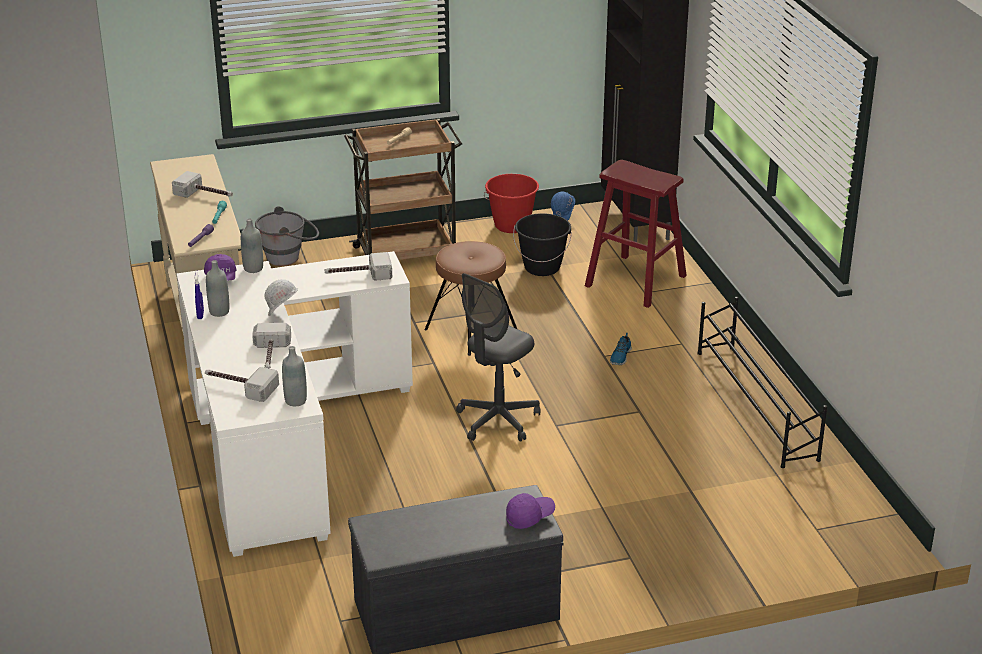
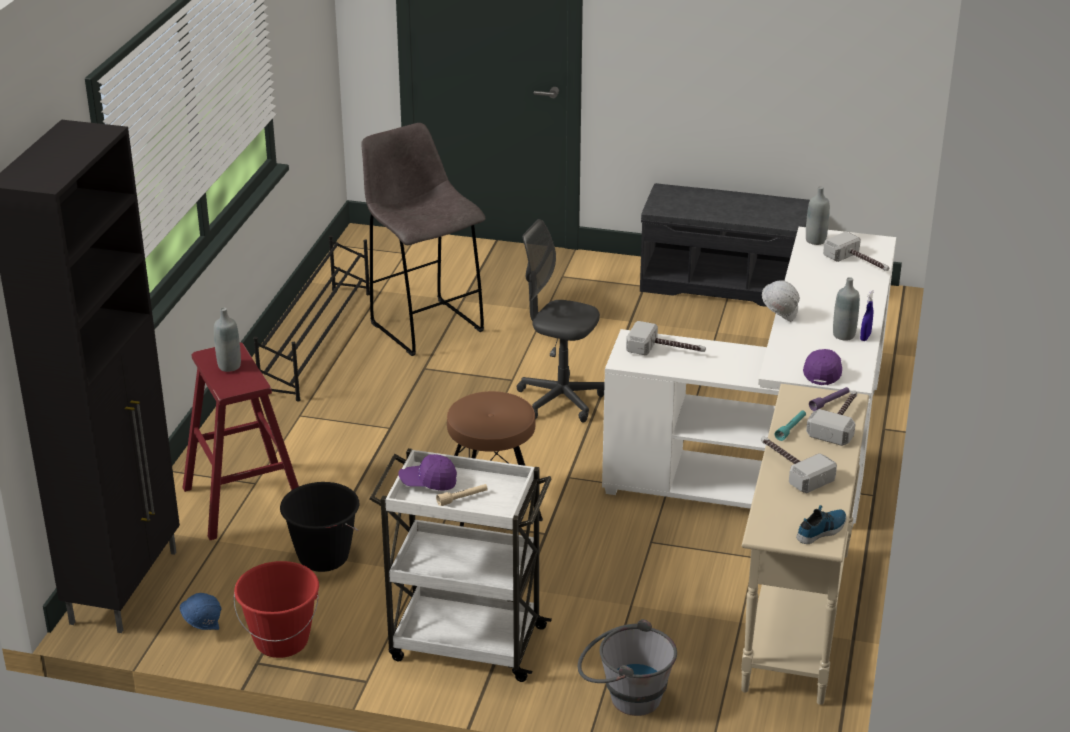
camera: 150 degrees left, 0 degrees up
grey bottle [241,218,263,273] -> grey bottle moved to [214,308,241,372]
hammer [252,323,291,369] -> hammer moved to [806,391,857,446]
brown cart [344,119,462,260] -> white cart [369,448,552,682]
grey office chair [456,273,540,442] -> grey office chair turned 135 degrees counterclockwise [517,219,605,423]
purple cap [506,493,555,529] -> purple cap moved to [398,454,457,490]
shoe [610,333,632,365] -> shoe moved to [796,505,846,544]
none -> grey stool [361,123,485,356]

